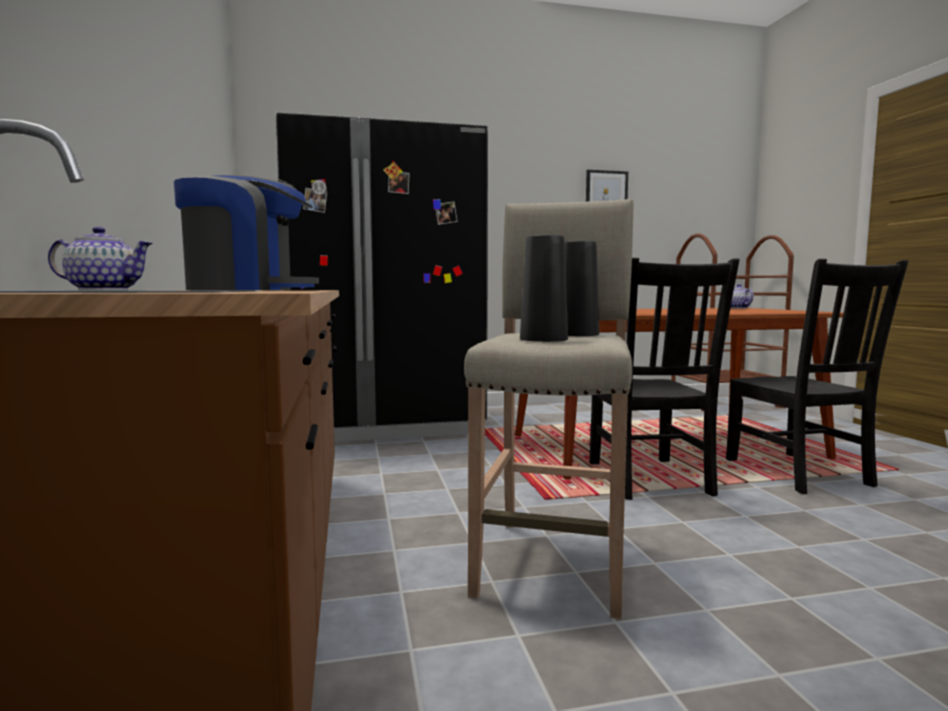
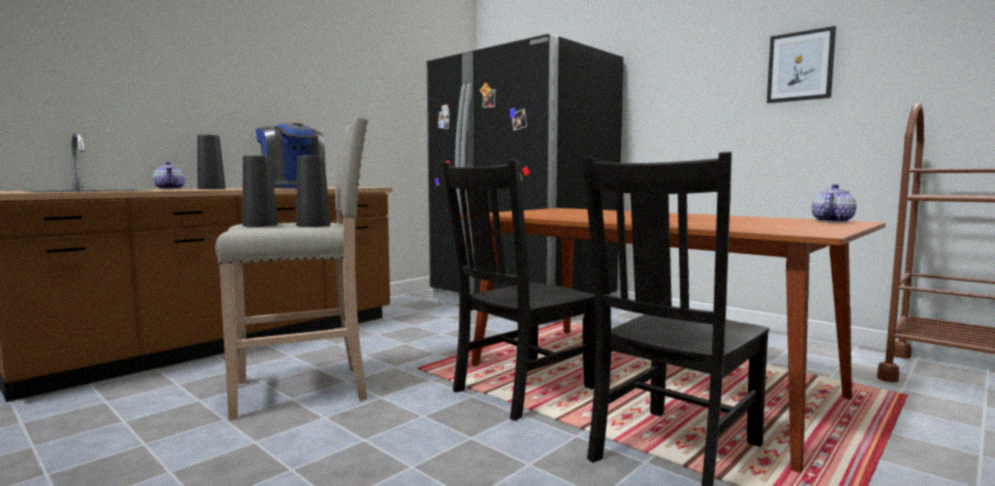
camera: 55 degrees right, 0 degrees up
none -> black vase [197,135,226,189]

